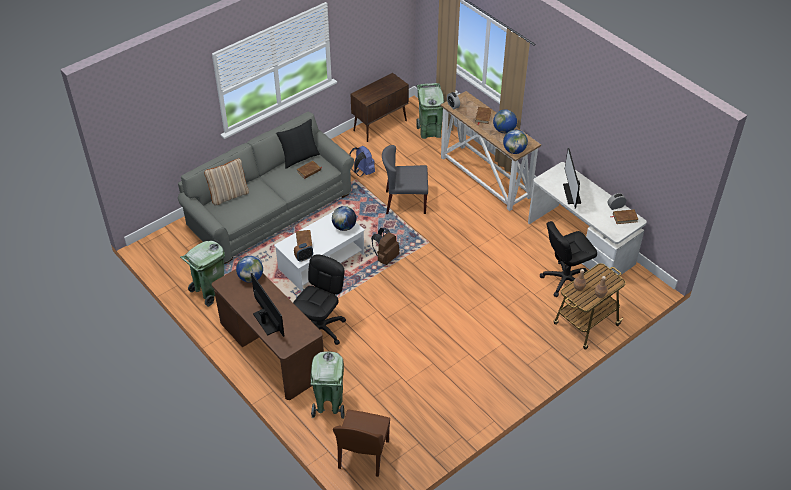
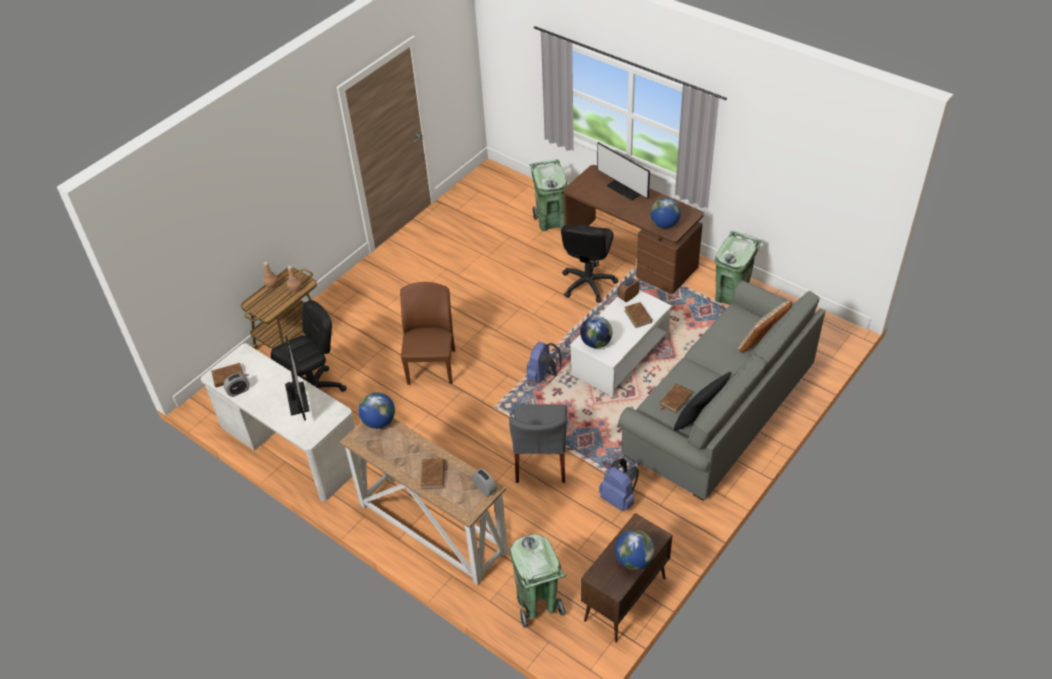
camera: 170 degrees right, 0 degrees up
brown chair [333,409,390,477] -> brown chair moved to [400,282,455,385]
brown backpack [371,228,399,265] -> blue backpack [527,342,562,382]
grey chair [382,145,428,214] -> grey chair turned 105 degrees clockwise [509,404,567,483]
globe [493,109,517,133] -> globe moved to [615,530,655,570]

